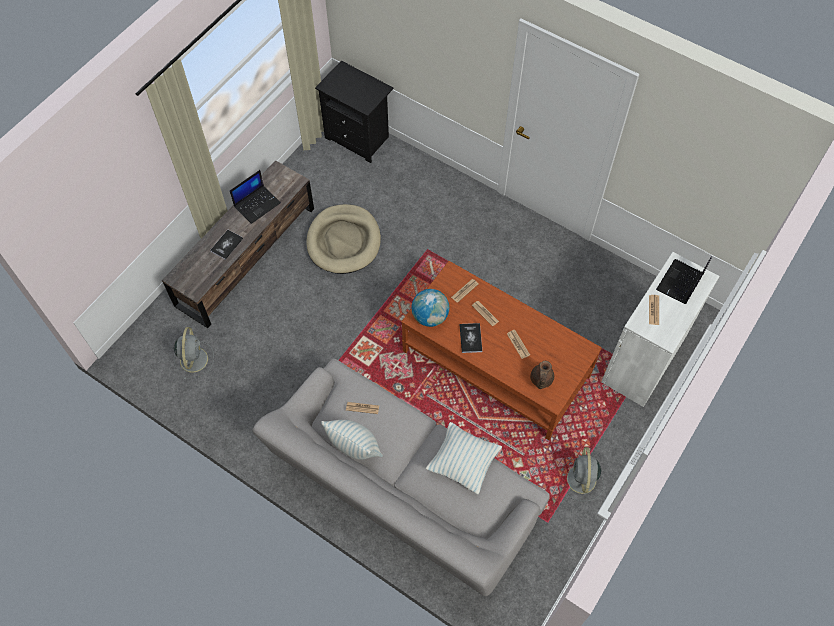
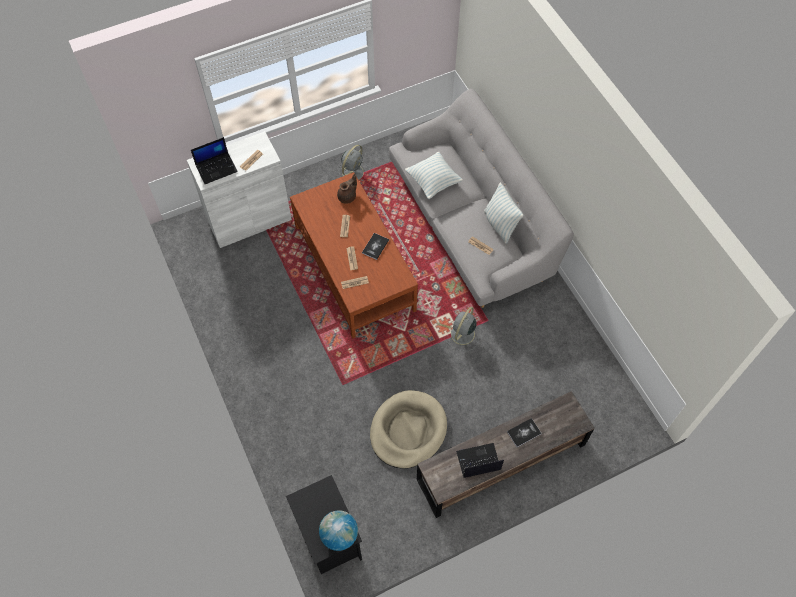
camera: 150 degrees left, 0 degrees up
grey fan [174,327,214,379] -> grey fan moved to [446,306,479,351]
globe [411,289,449,327] -> globe moved to [319,510,358,551]

